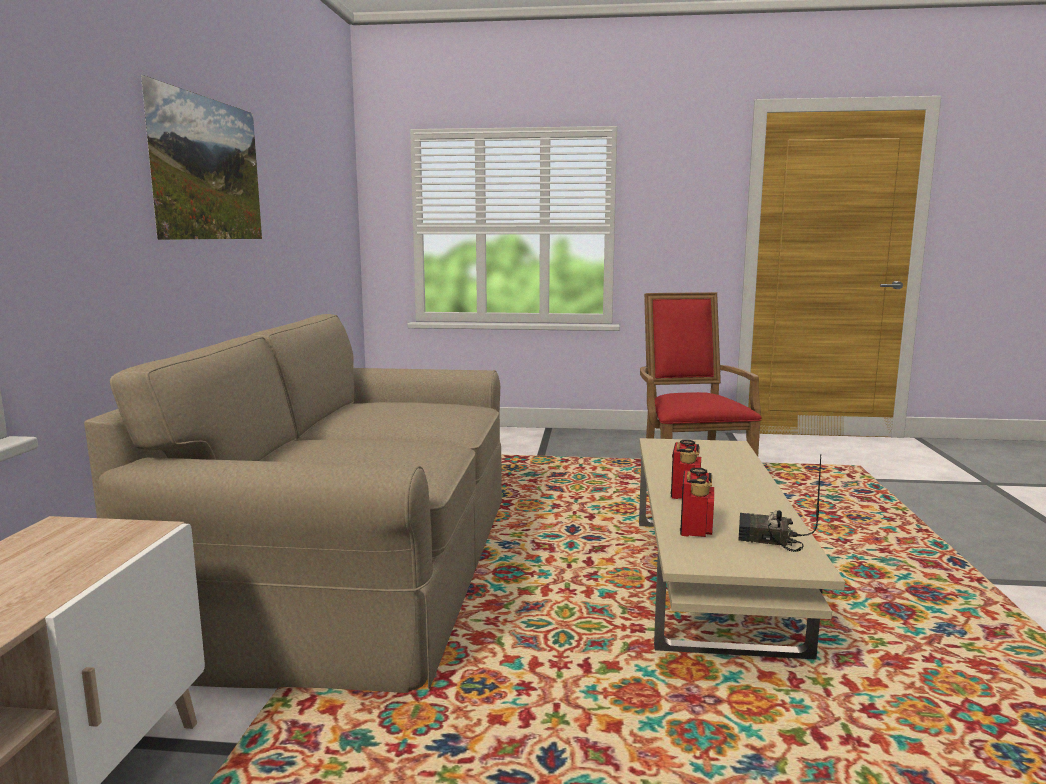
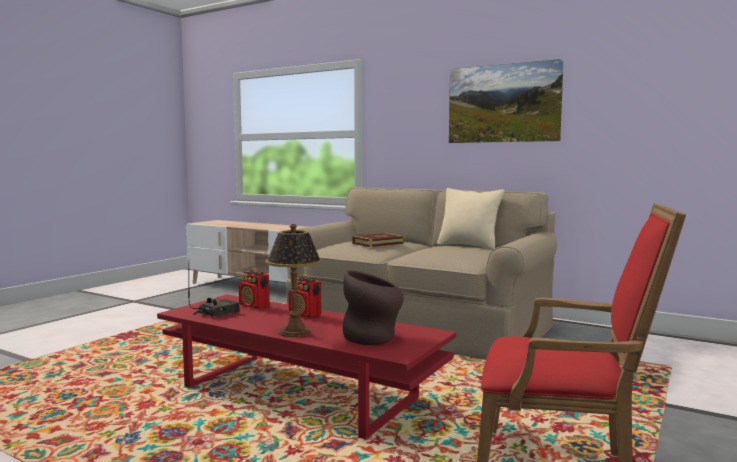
camera: 115 degrees right, 5 degrees down
beige coffee table [639,438,845,659] -> red coffee table [157,295,456,440]
none -> table lamp [265,224,322,337]
none -> brown vase [343,270,404,345]
none -> book [352,233,405,247]
none -> beige pillow [437,188,505,250]

